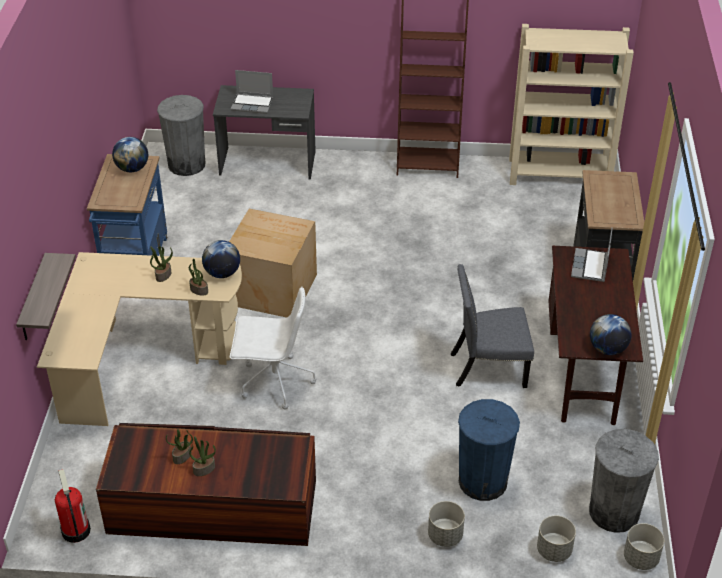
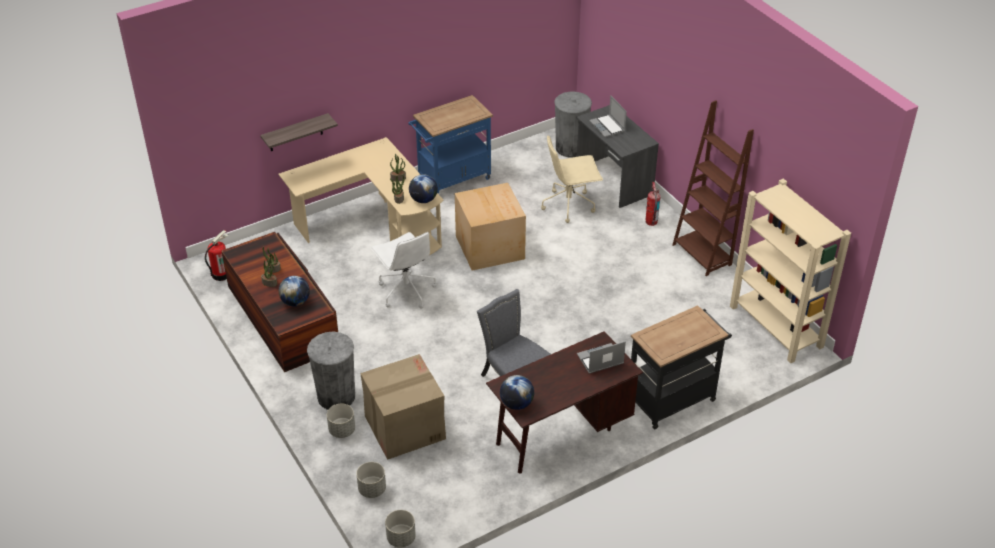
camera: 55 degrees right, 0 degrees up
globe [112,137,148,172] -> globe moved to [279,276,310,307]
blue trash can [458,399,520,501] -> cardboard box [360,354,446,460]
grey trash can [589,429,659,533] -> grey trash can moved to [307,332,355,410]
none -> beige office chair [541,135,603,223]
none -> fire extinguisher [646,182,661,226]

